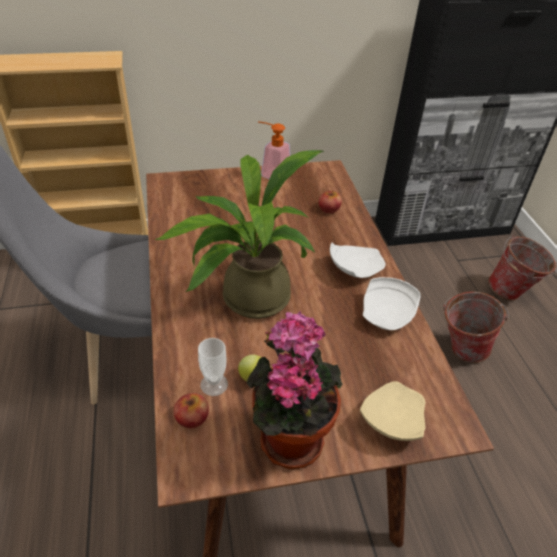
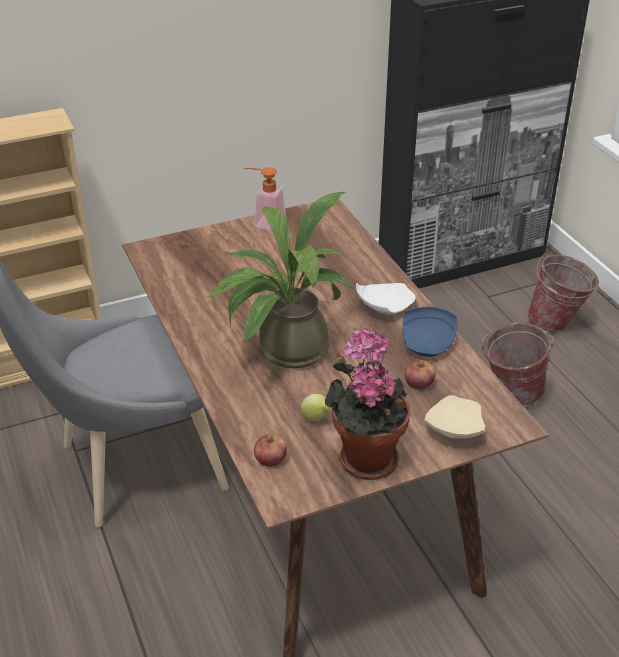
camera: 10 degrees left, 5 degrees down
cup [198,338,228,396] -> none
apple [318,191,342,213] -> apple moved to [405,360,435,390]
white plate [363,277,421,330] -> blue plate [402,306,457,357]

